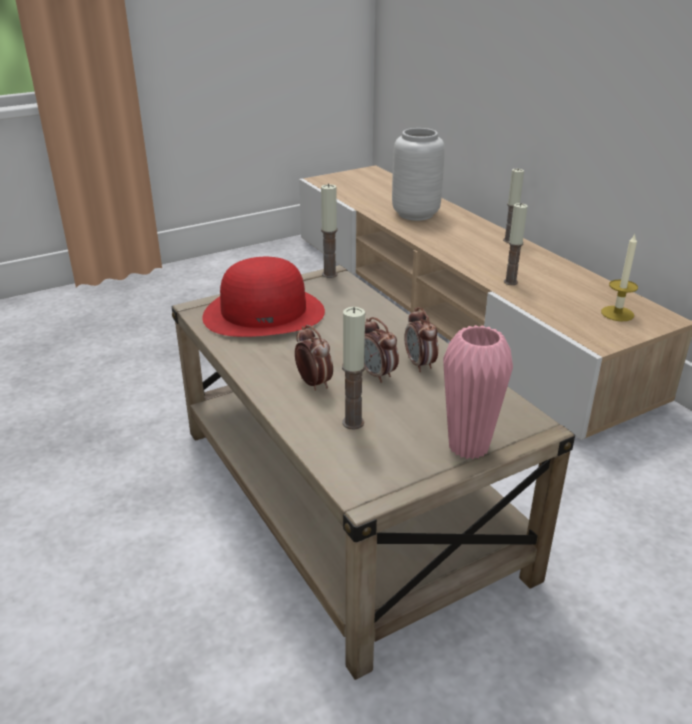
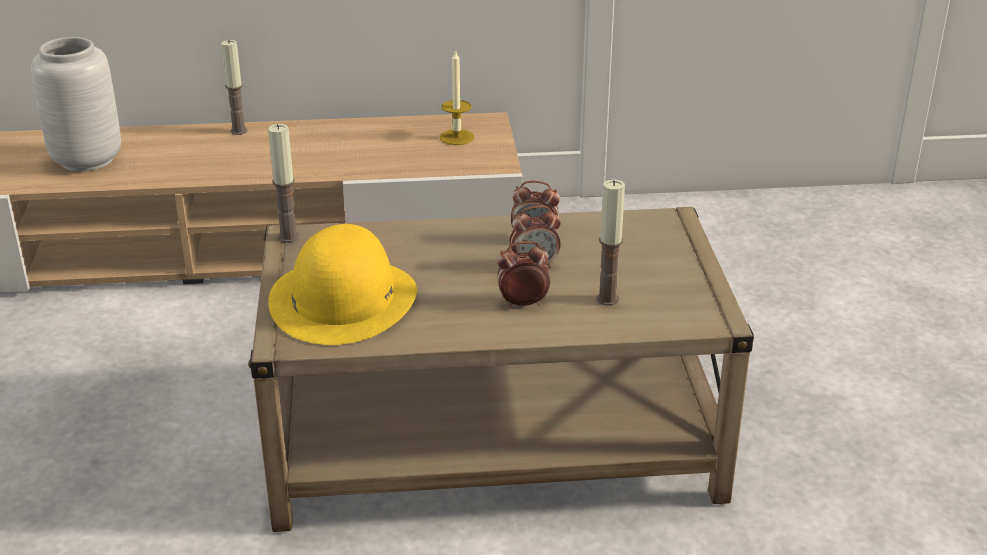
camera: 65 degrees left, 0 degrees up
red hat [202,257,325,337] -> yellow hat [268,224,417,345]
pink vase [443,325,513,459] -> none
candle [504,203,528,285] -> none

